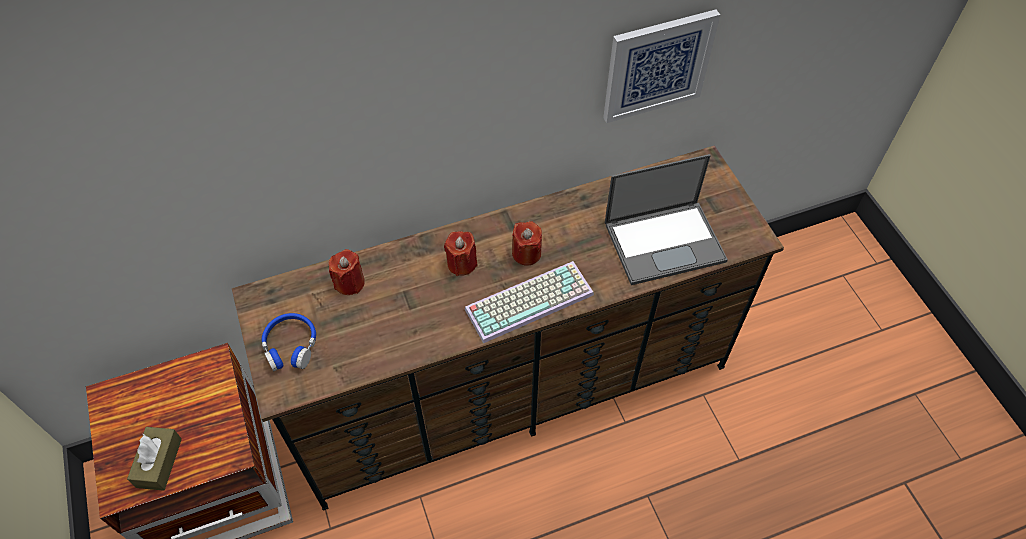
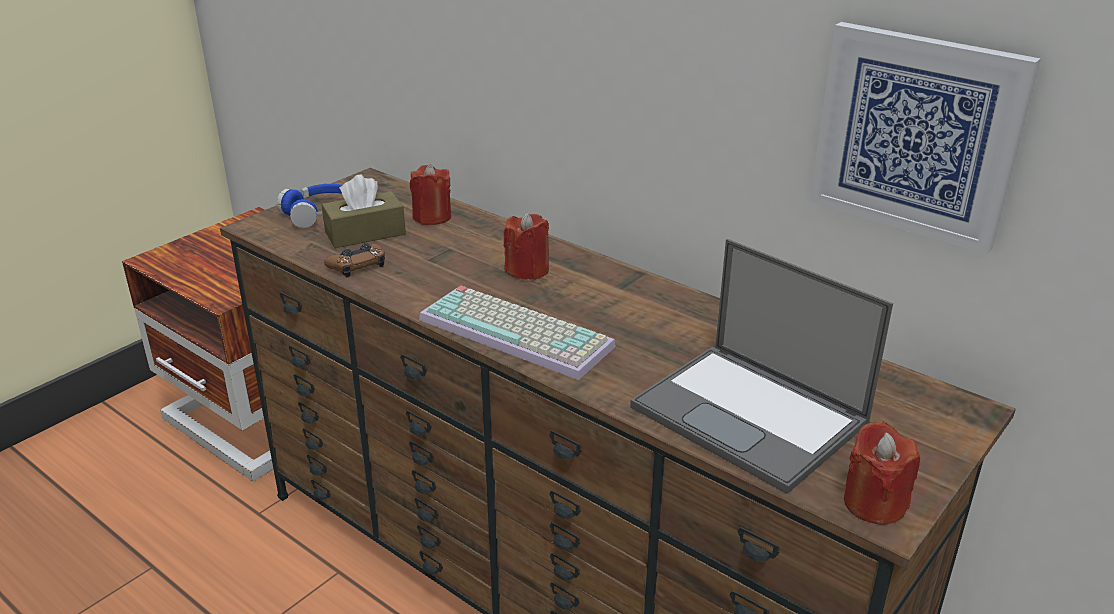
camera: 60 degrees right, 25 degrees down
brown tissue box [127,427,182,491] -> brown tissue box moved to [322,174,406,248]
red candle [512,221,542,266] -> red candle moved to [844,422,920,525]
none -> brown game controller [324,243,385,278]

